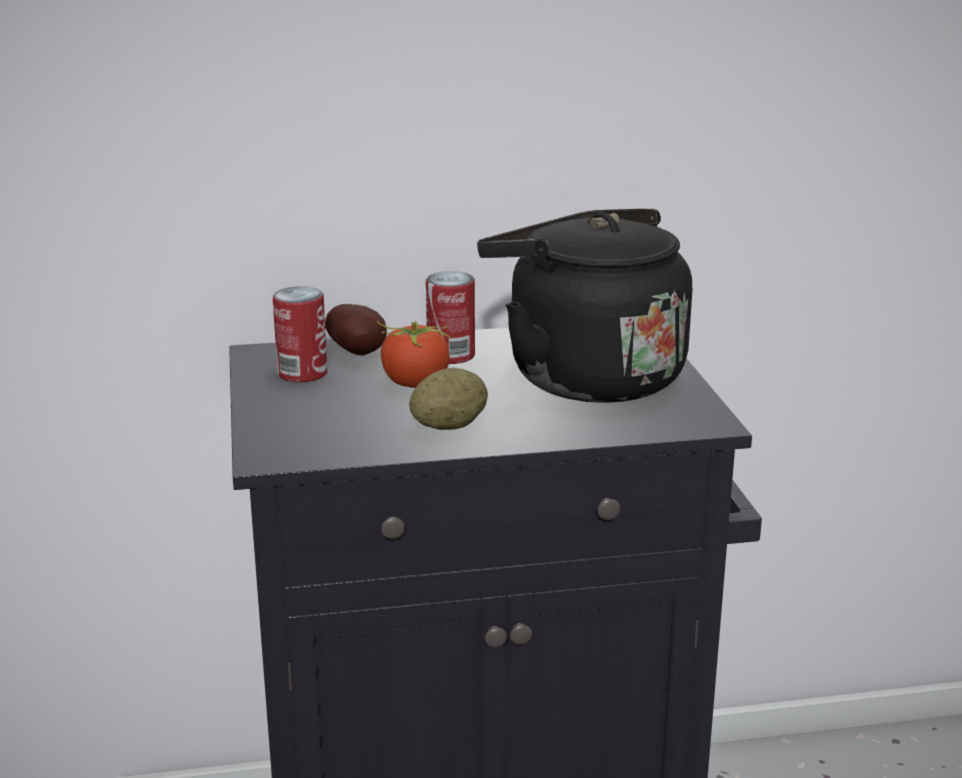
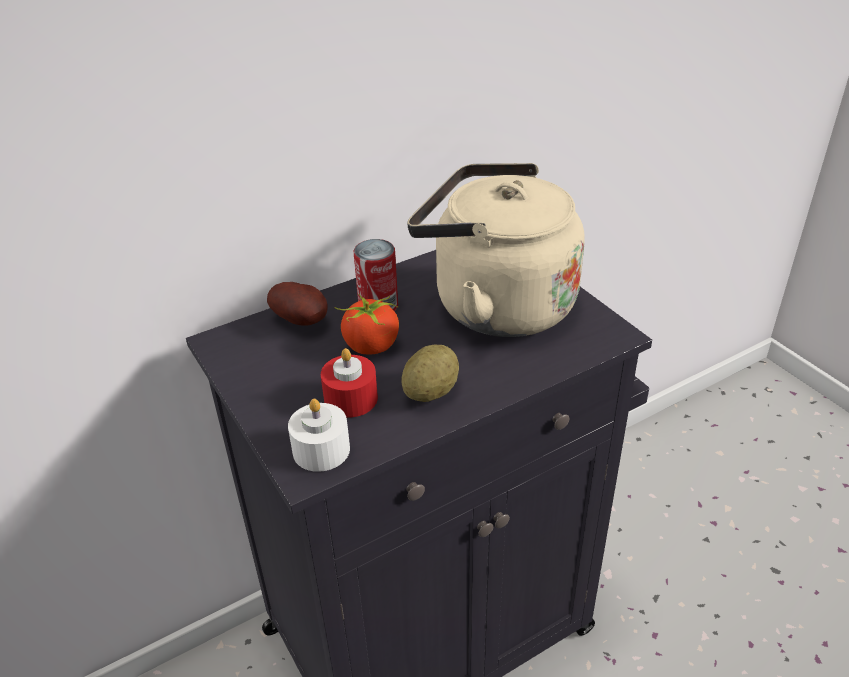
camera: 20 degrees left, 15 degrees up
can [273,286,327,382] -> none
black kettle [477,209,692,403] -> beige kettle [407,163,585,337]
none -> white candle [288,399,350,472]
none -> red candle [321,348,378,418]

